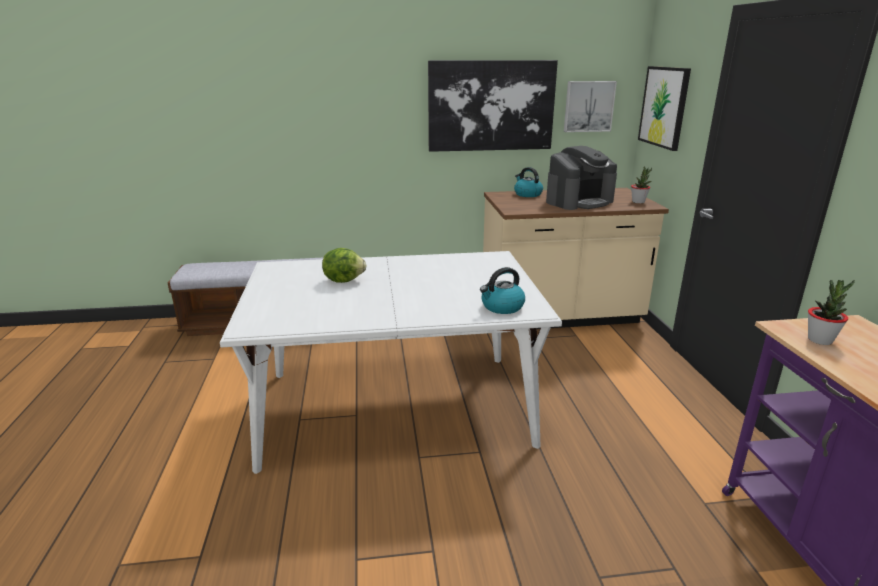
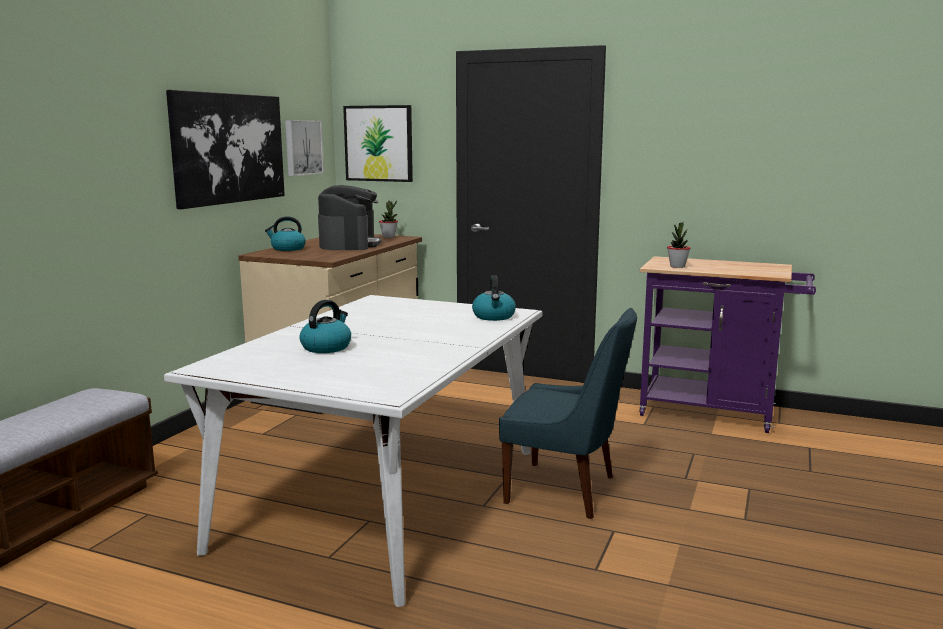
camera: 60 degrees left, 10 degrees down
lettuce [322,248,367,283] -> kettle [299,300,351,353]
none -> blue chair [499,308,637,519]

